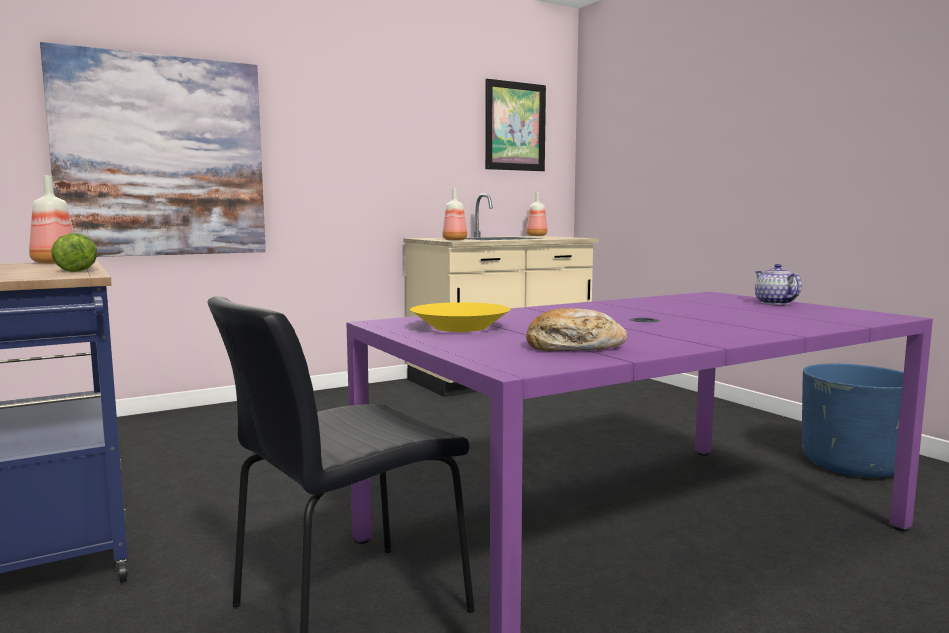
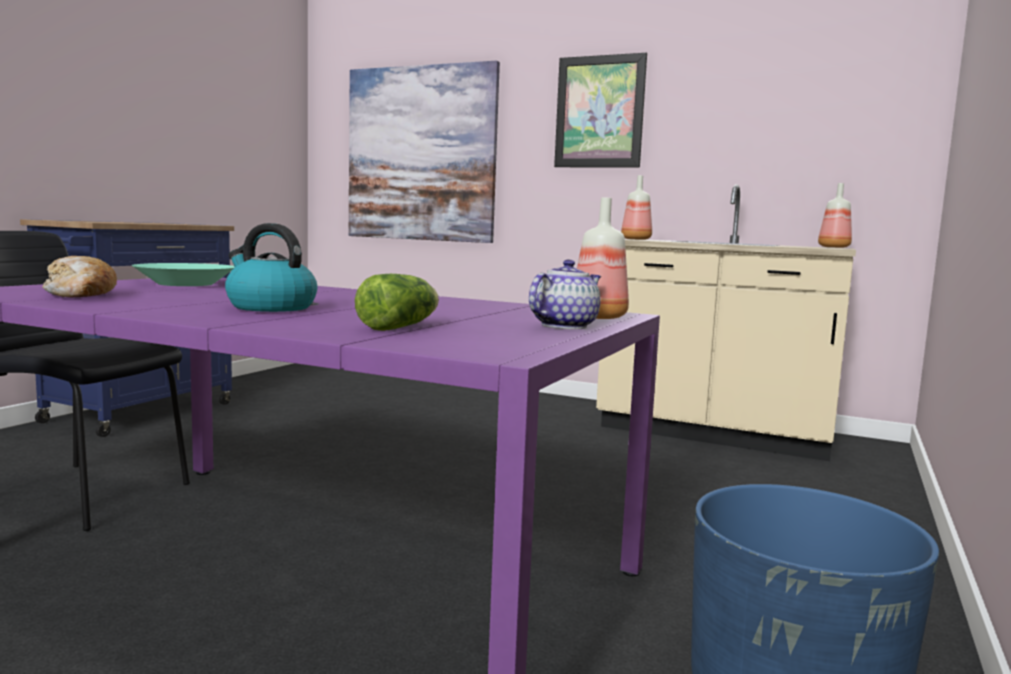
camera: 55 degrees right, 0 degrees up
bottle [29,176,74,264] -> bottle moved to [577,198,629,319]
lettuce [51,233,97,272] -> lettuce moved to [355,274,439,331]
yellow bowl [410,302,511,332] -> turquoise bowl [131,263,235,286]
picture [485,79,546,171] -> picture moved to [554,53,647,168]
none -> kettle [225,223,318,312]

